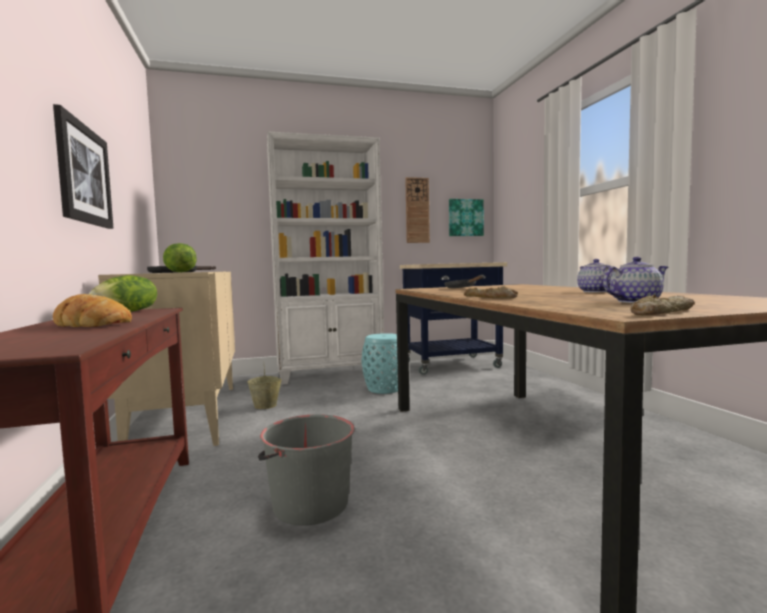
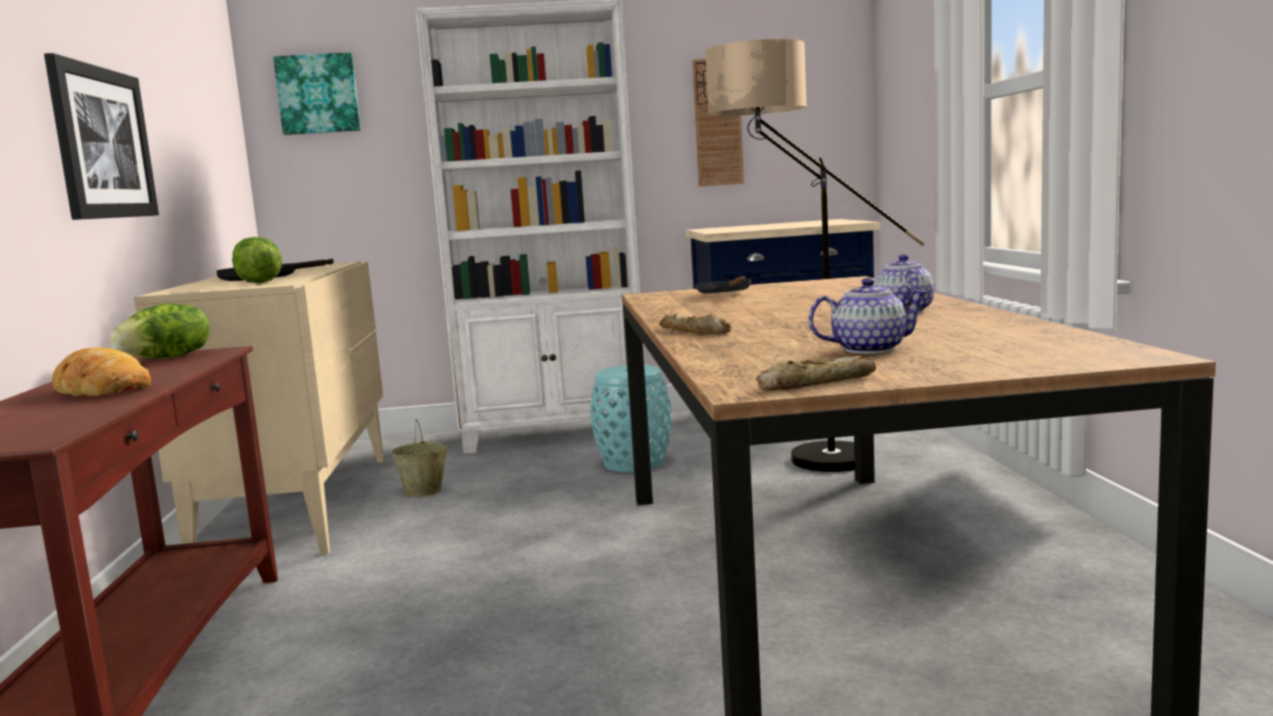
camera: 10 degrees right, 5 degrees up
grey bucket [258,414,355,526] -> none
picture [449,199,484,236] -> picture moved to [273,52,361,135]
none -> floor lamp [705,39,925,472]

